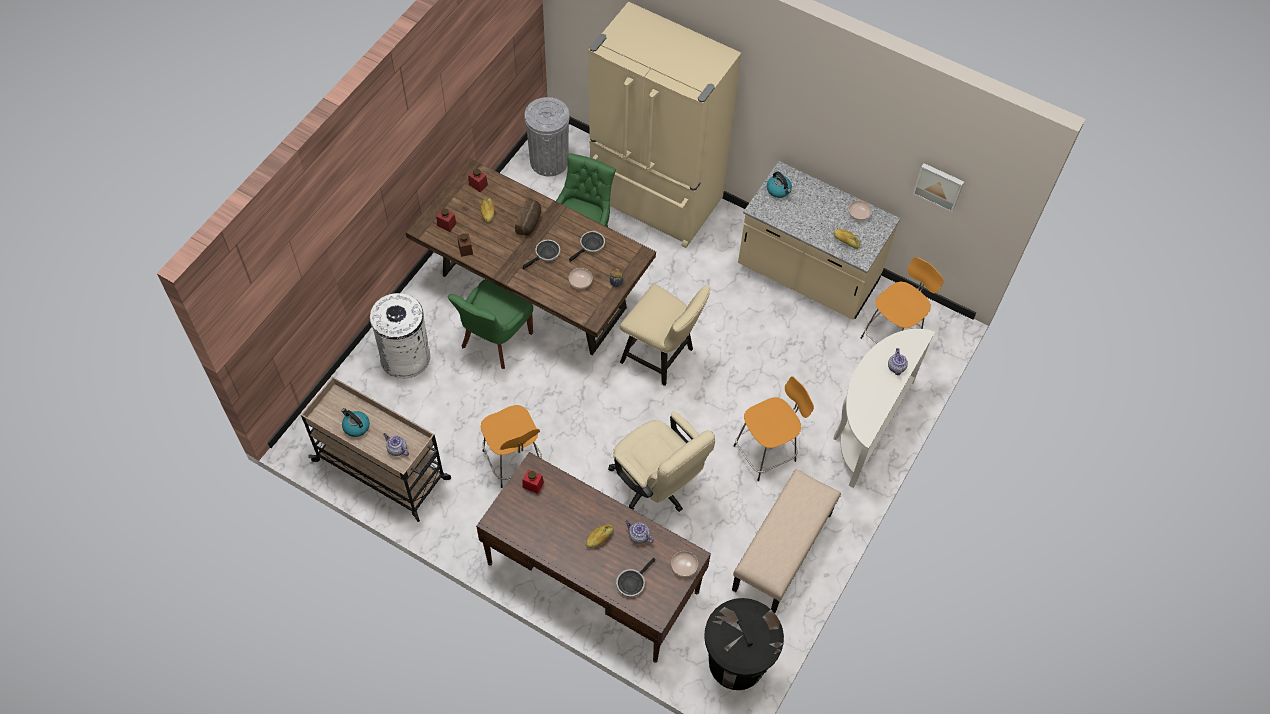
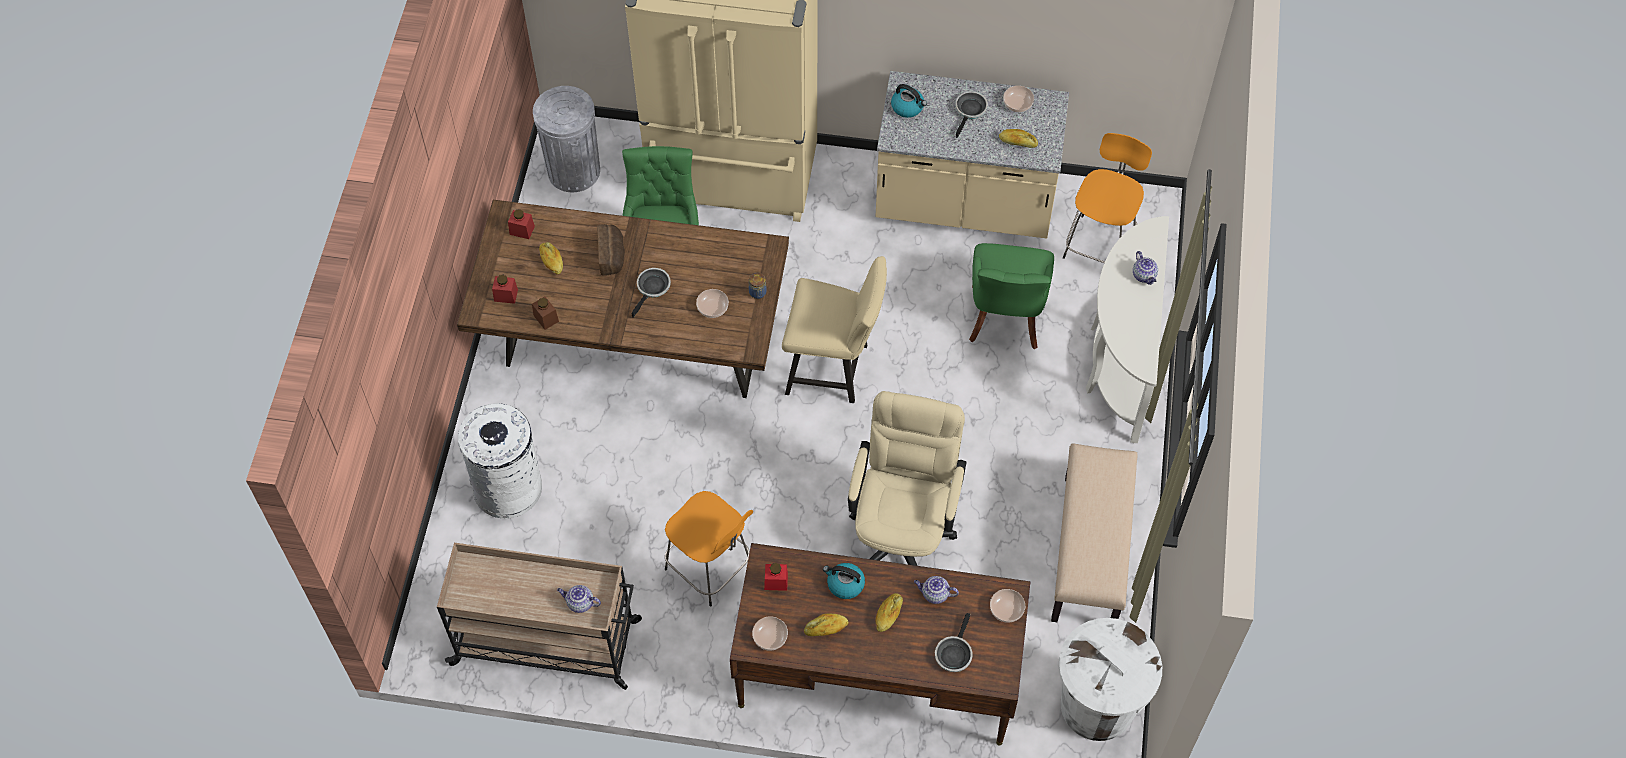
camera: 20 degrees left, 0 degrees up
kettle [341,408,370,437] -> kettle moved to [823,563,865,599]
green chair [448,280,533,369] -> green chair moved to [969,243,1054,349]
frying pan [569,231,605,262] -> frying pan moved to [955,91,988,138]
beige office chair [608,411,715,512] -> beige office chair turned 105 degrees counterclockwise [848,391,966,566]
black trash can [704,598,784,690] -> white trash can [1059,618,1162,741]
orange stool [734,376,814,481] -> none
picture [913,163,964,212] -> none
none -> bowl [752,616,788,651]
none -> bread [804,614,849,636]

